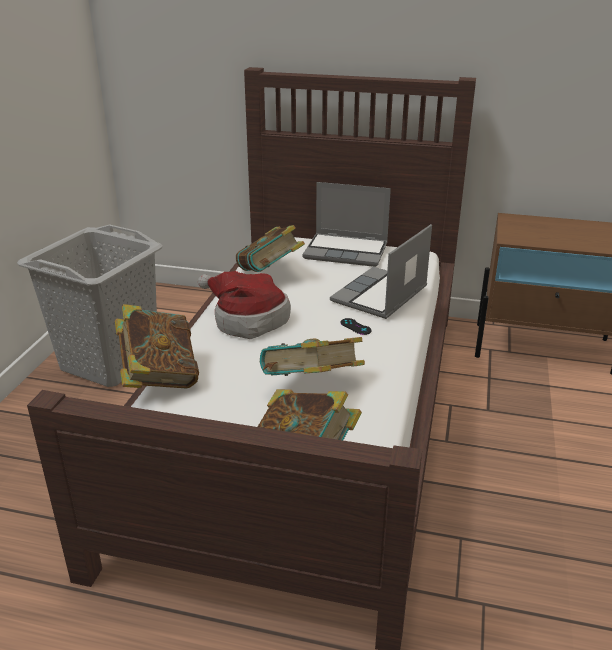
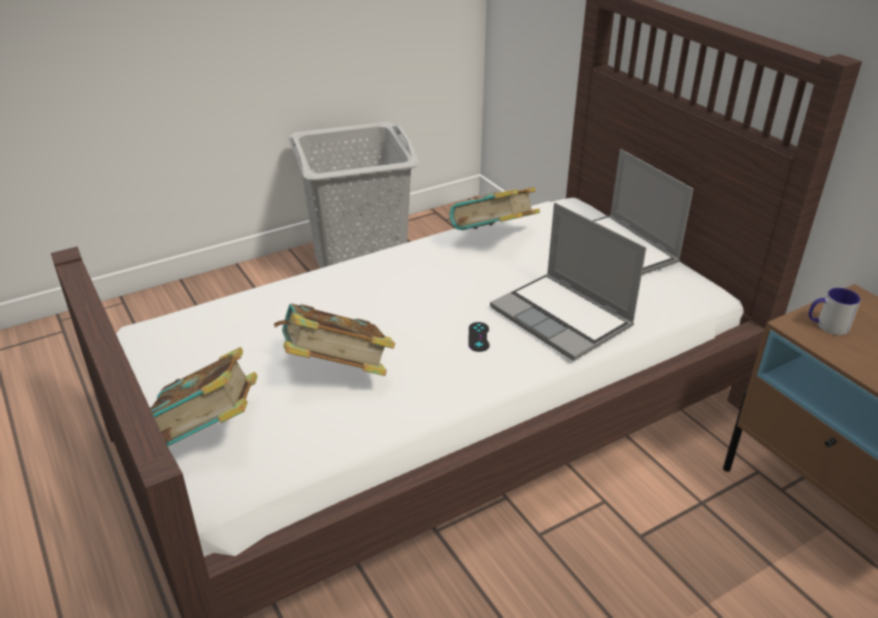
camera: 45 degrees right, 5 degrees up
book [115,304,199,388] -> none
hat [198,271,291,339] -> none
laptop [330,224,432,319] -> laptop turned 120 degrees counterclockwise [490,203,646,361]
none -> mug [809,288,861,335]

